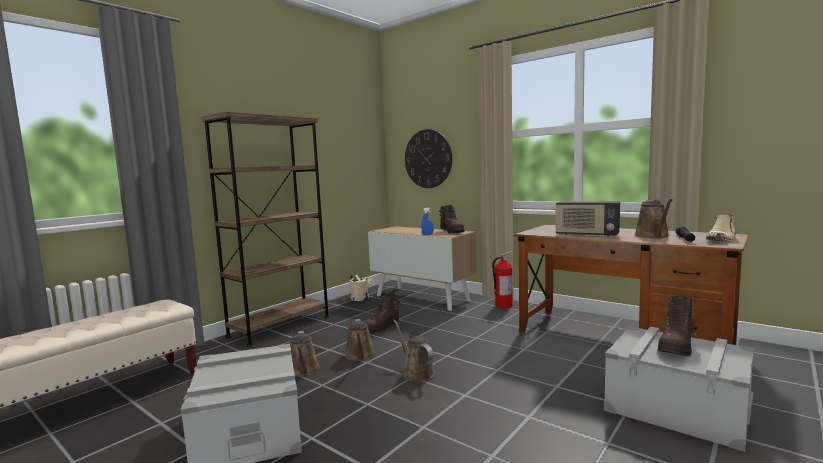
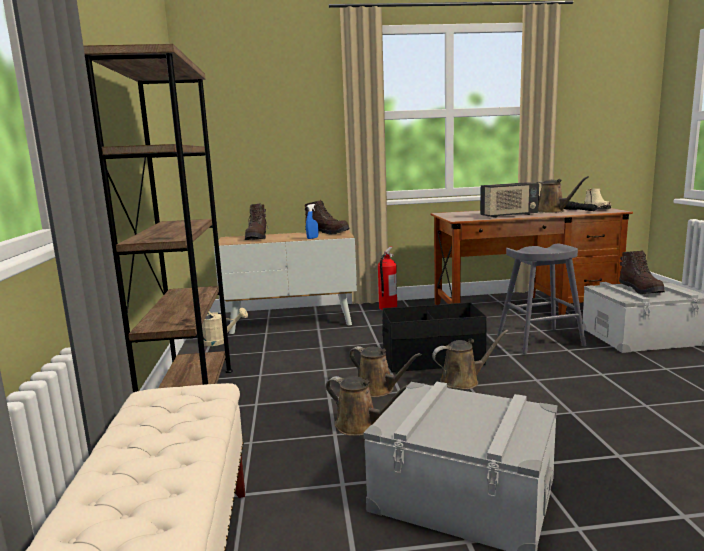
camera: 45 degrees left, 5 degrees up
brown boot [363,295,400,333] -> brown boot moved to [245,203,269,240]
brown watering can [394,320,435,382] -> brown watering can turned 150 degrees clockwise [432,330,509,389]
wall clock [405,129,452,188] -> none
none -> black storage box [382,302,487,372]
none -> grey stool [497,244,586,354]

